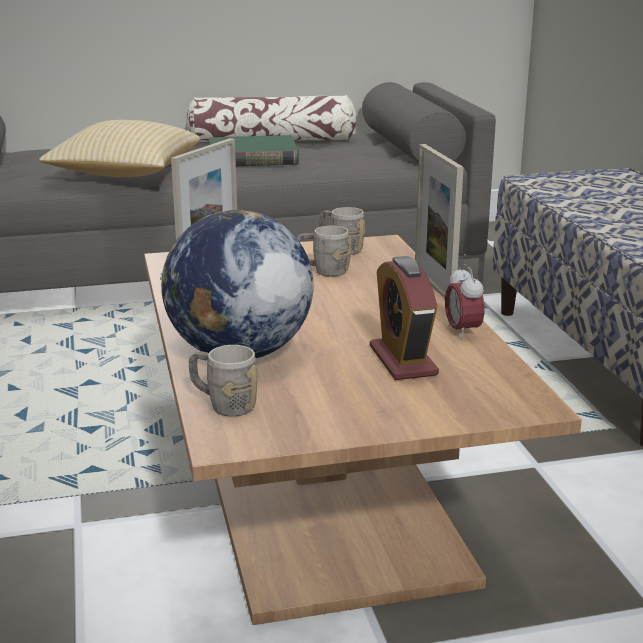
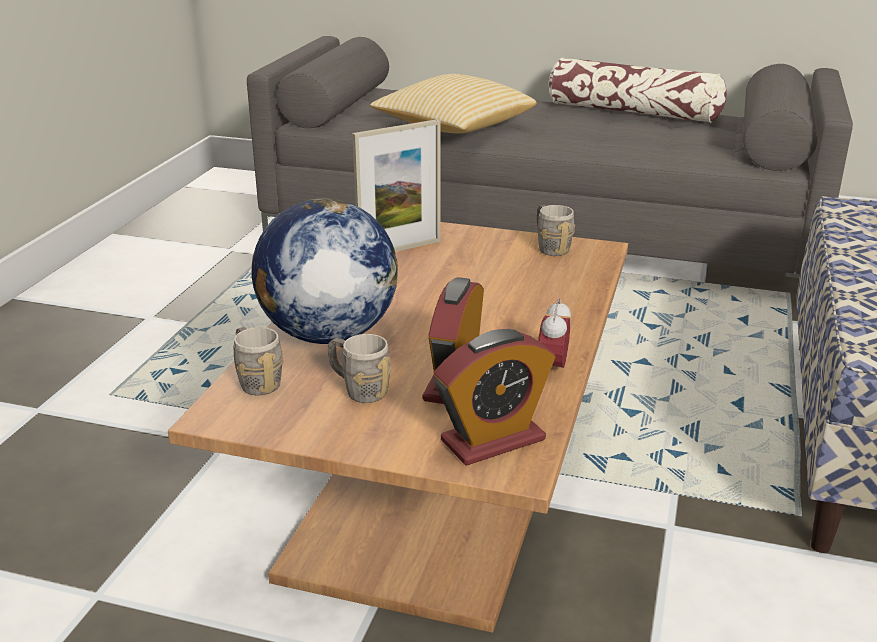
camera: 30 degrees right, 5 degrees up
green book [210,135,299,166] -> none
grey mug [297,226,352,277] -> grey mug moved to [328,334,391,403]
picture frame [415,144,464,299] -> none
none -> alarm clock [434,329,556,466]

